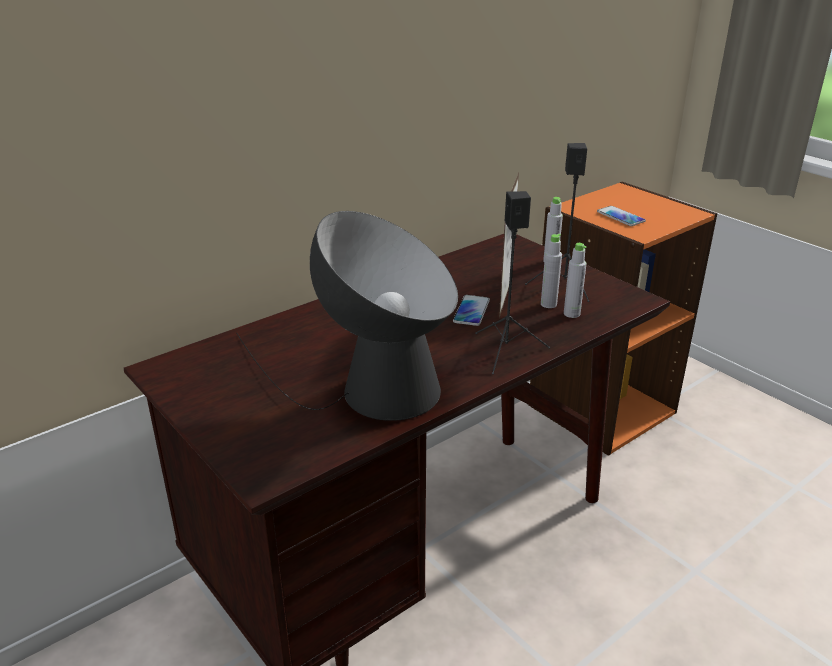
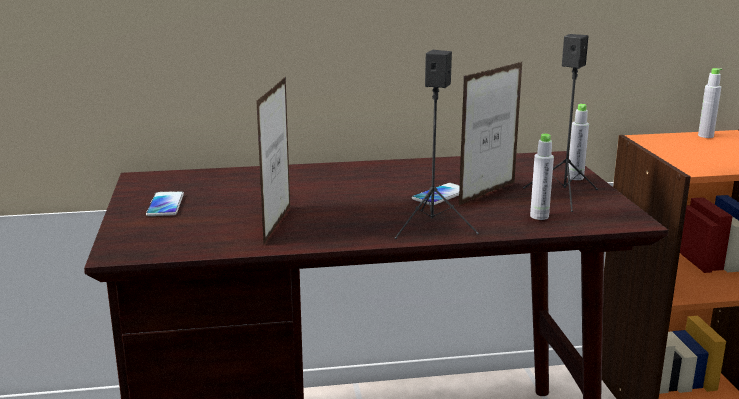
camera: 30 degrees right, 10 degrees down
table lamp [236,211,458,421] -> picture frame [256,76,290,244]
grey bottle [541,234,562,308] -> grey bottle moved to [698,68,722,138]
phone [597,206,646,226] -> phone moved to [146,191,184,216]

